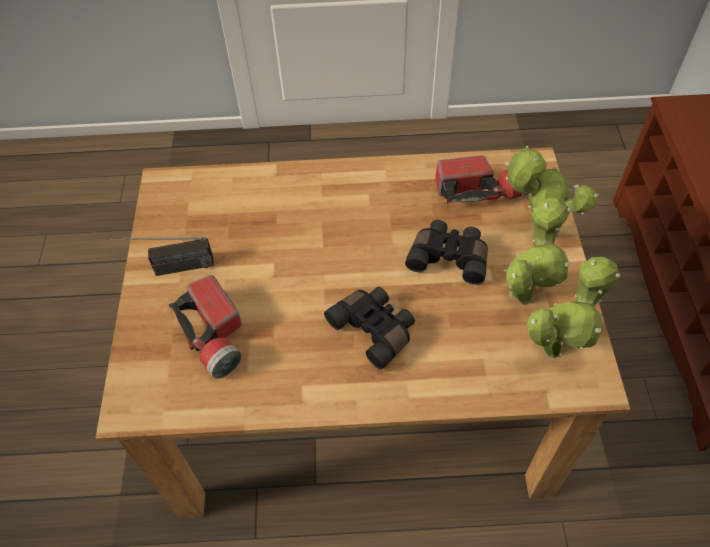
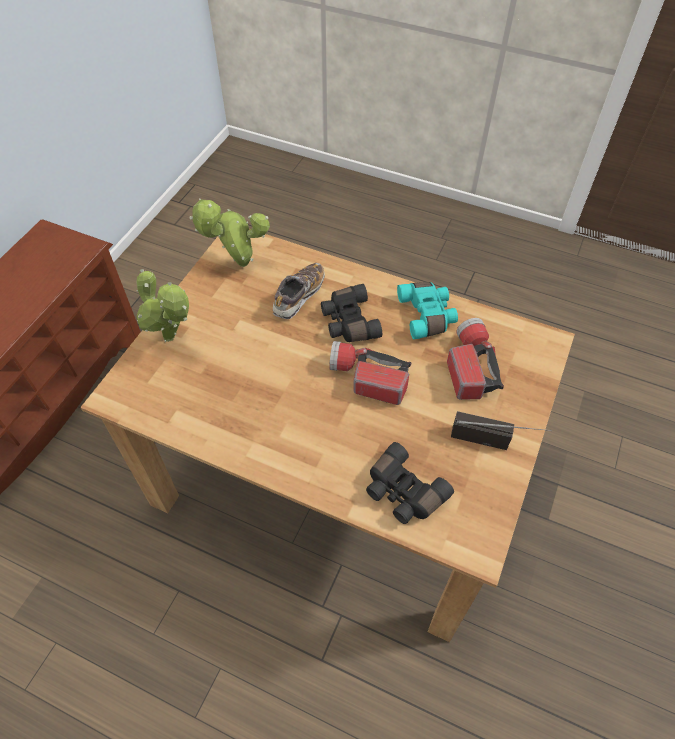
camera: 155 degrees left, 0 degrees up
black binoculars [405,220,488,285] -> black binoculars moved to [366,442,454,524]
flashlight [435,155,528,204] -> flashlight moved to [329,341,412,405]
potted plant [504,197,572,304] -> none
none -> shoe [273,263,325,319]
none -> turquoise binoculars [397,282,458,339]

